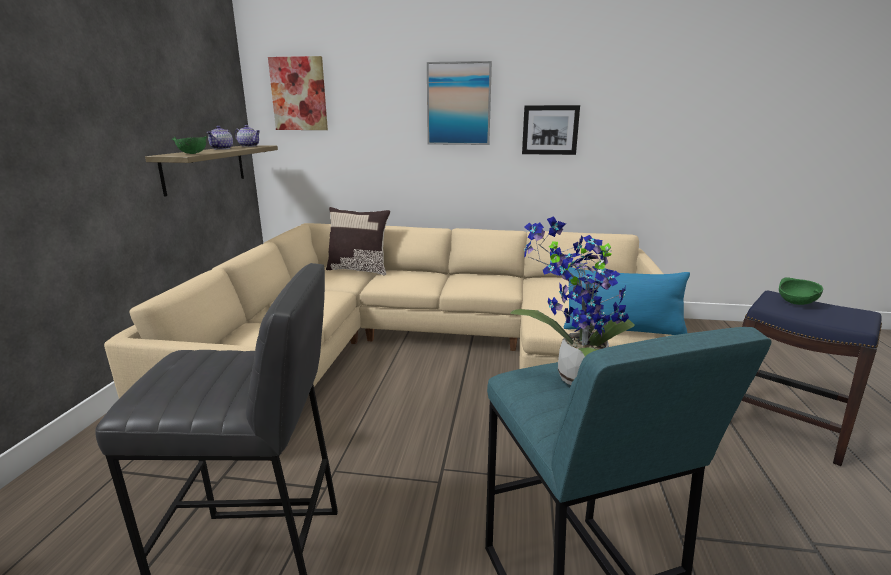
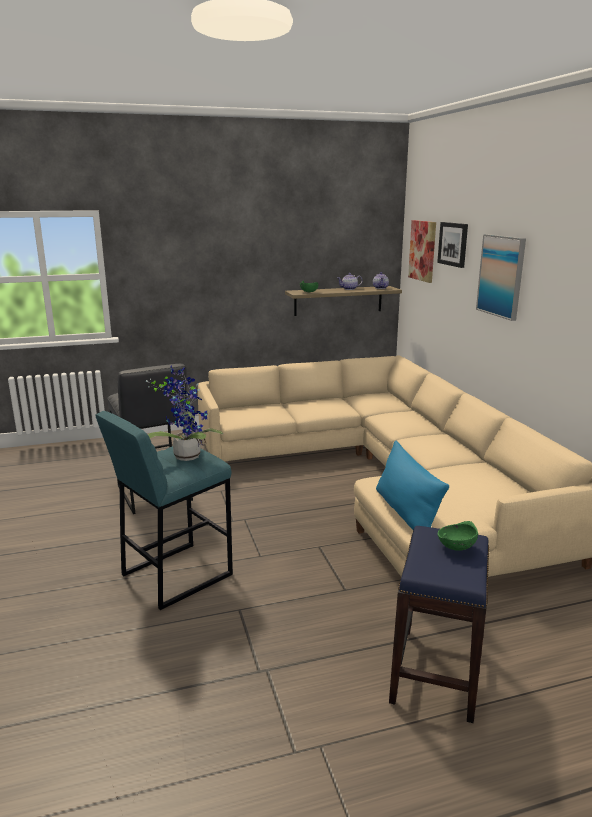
camera: 65 degrees right, 0 degrees up
pillow [326,207,390,276] -> none
picture [522,105,580,155] -> picture moved to [437,222,468,268]

